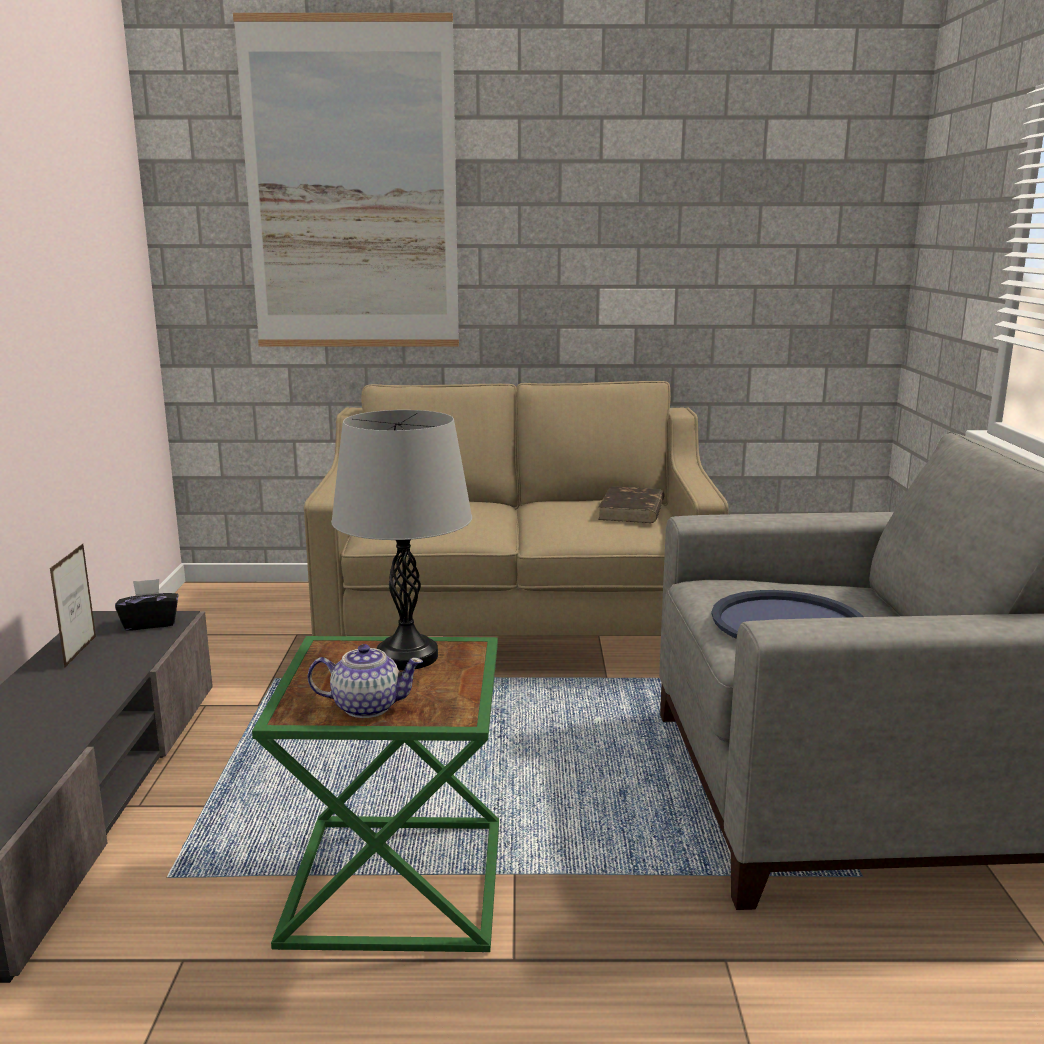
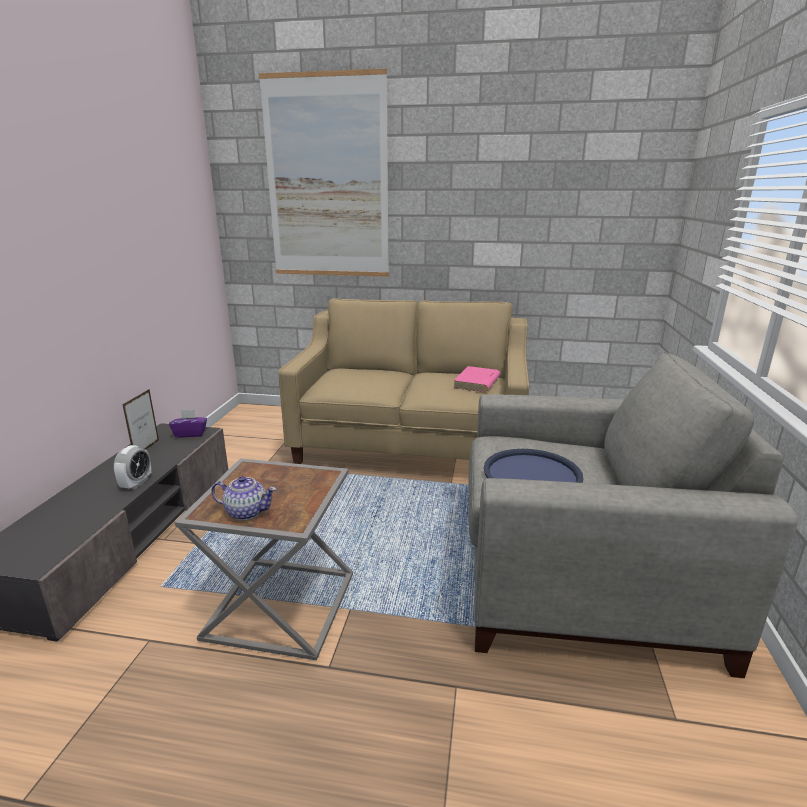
camera: 10 degrees right, 5 degrees up
black tissue box [115,579,179,631] -> purple tissue box [169,410,207,438]
green side table [252,636,499,952] -> grey side table [175,458,353,660]
grey table lamp [331,410,472,670] -> none
brown book [598,486,665,523] -> pink book [453,366,500,392]
none -> alarm clock [114,445,151,490]

